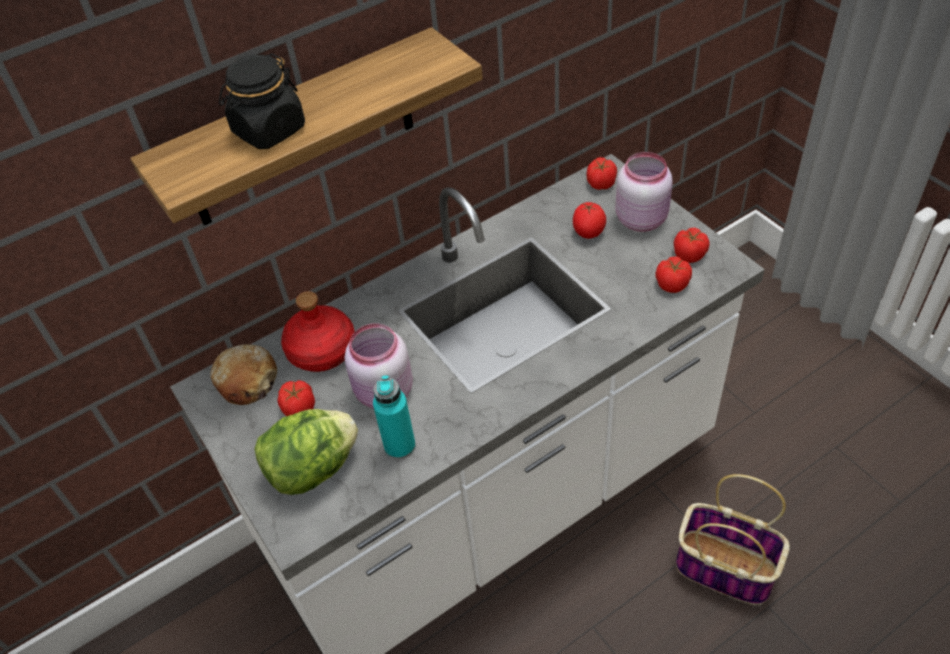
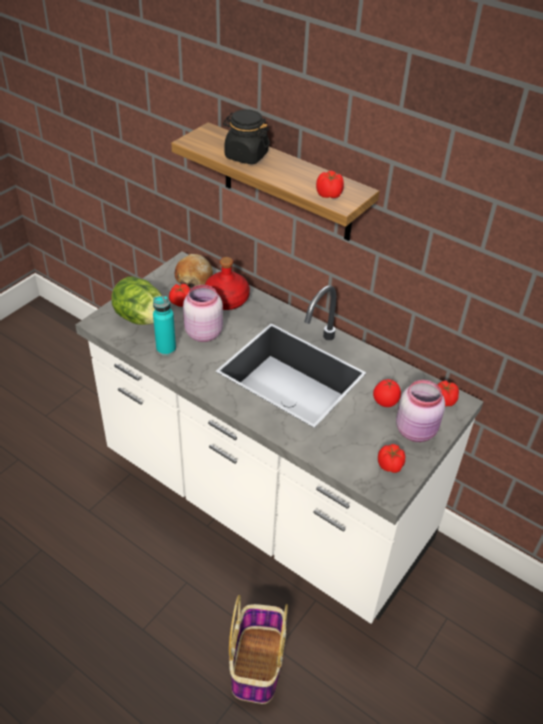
camera: 65 degrees right, 5 degrees down
tomato [655,256,692,293] -> tomato moved to [316,171,344,198]

